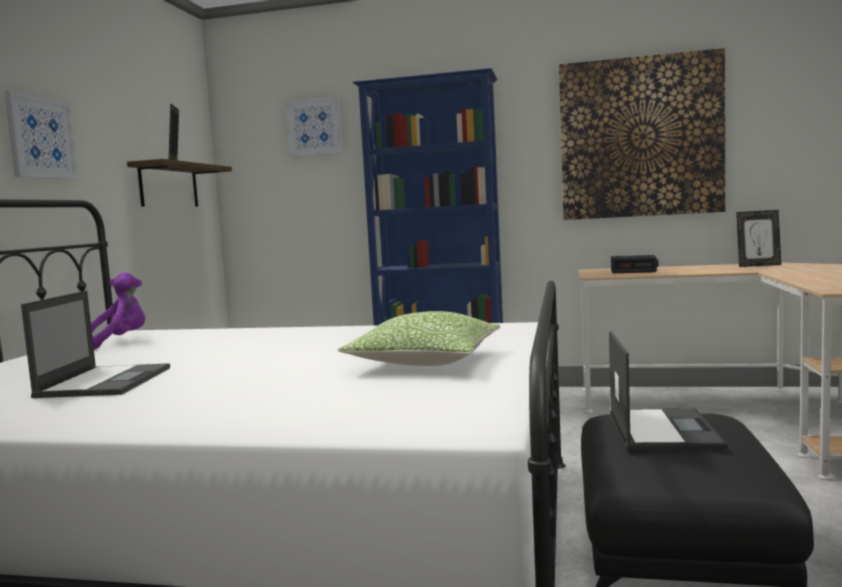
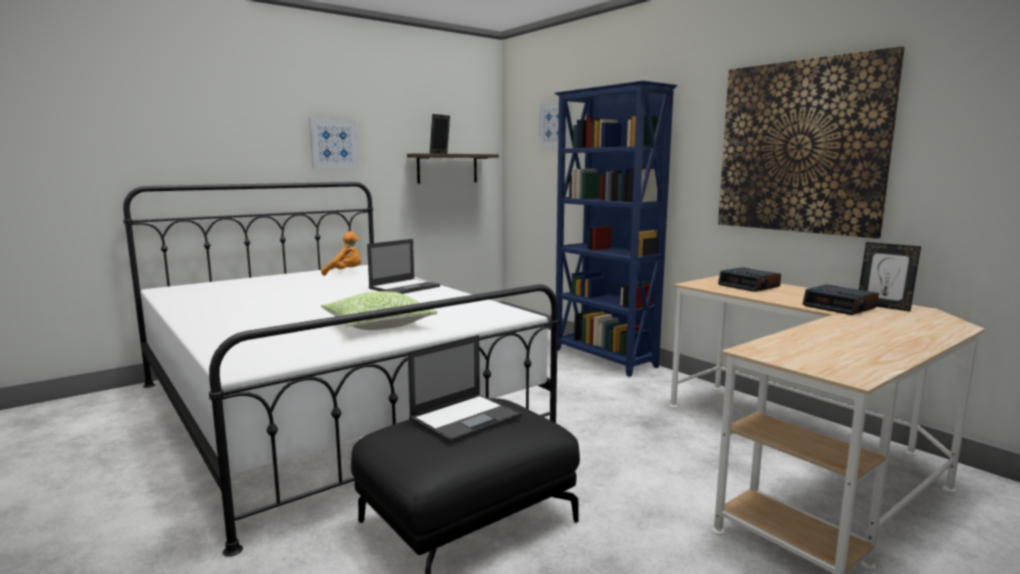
camera: 40 degrees right, 5 degrees up
laptop [21,290,170,398] -> laptop moved to [367,239,440,294]
purple plush toy [91,272,145,350] -> orange plush toy [321,231,361,276]
none -> alarm clock [803,284,879,315]

